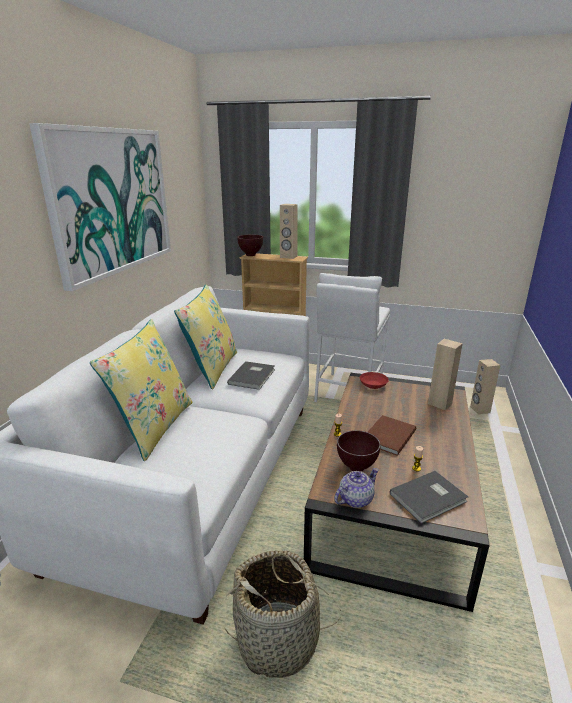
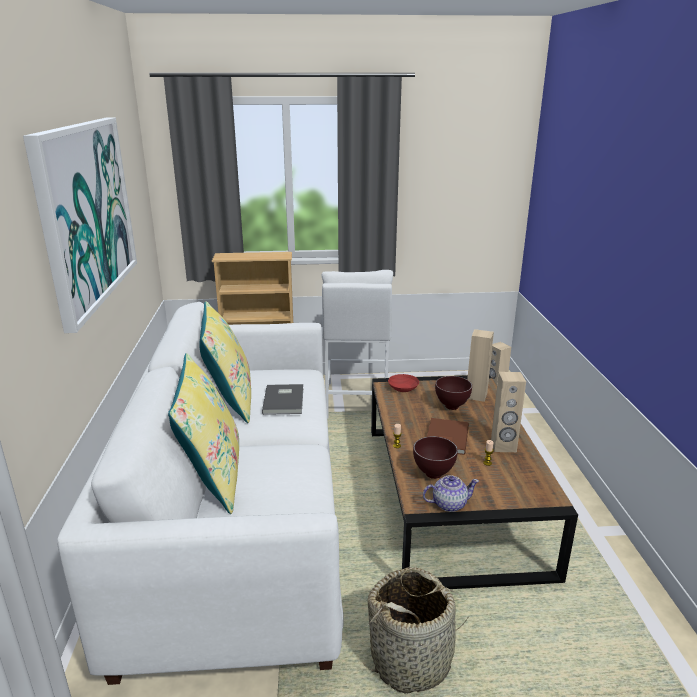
camera: 20 degrees left, 0 degrees up
brown bowl [237,235,263,256] -> brown bowl moved to [435,376,472,410]
beige speaker [280,204,298,259] -> beige speaker moved to [491,372,526,452]
teapot [334,468,379,508] -> teapot turned 45 degrees clockwise [423,476,479,512]
grey book [390,471,469,524] -> none

